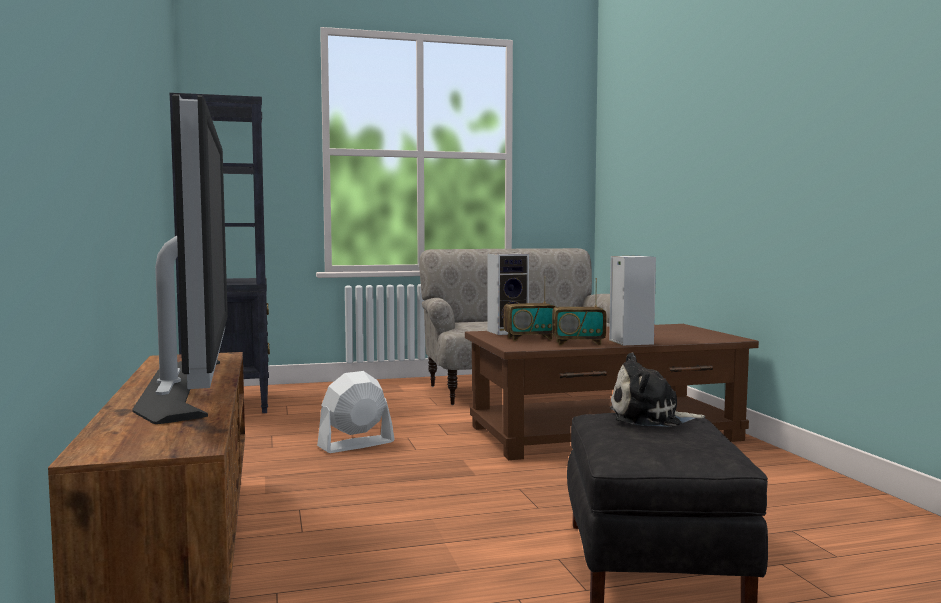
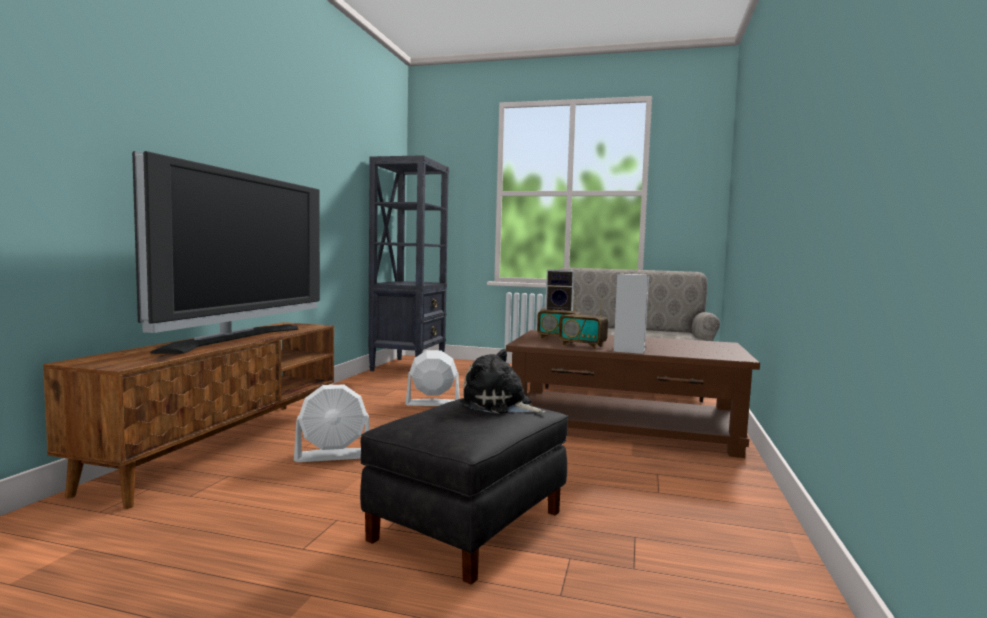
camera: 30 degrees right, 0 degrees up
none -> white fan [294,385,370,462]

